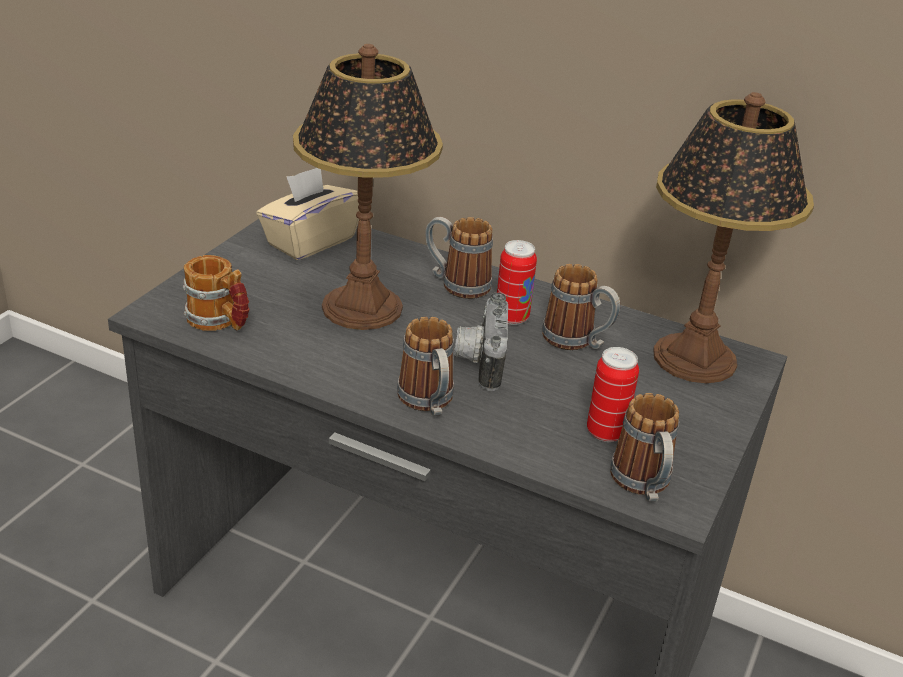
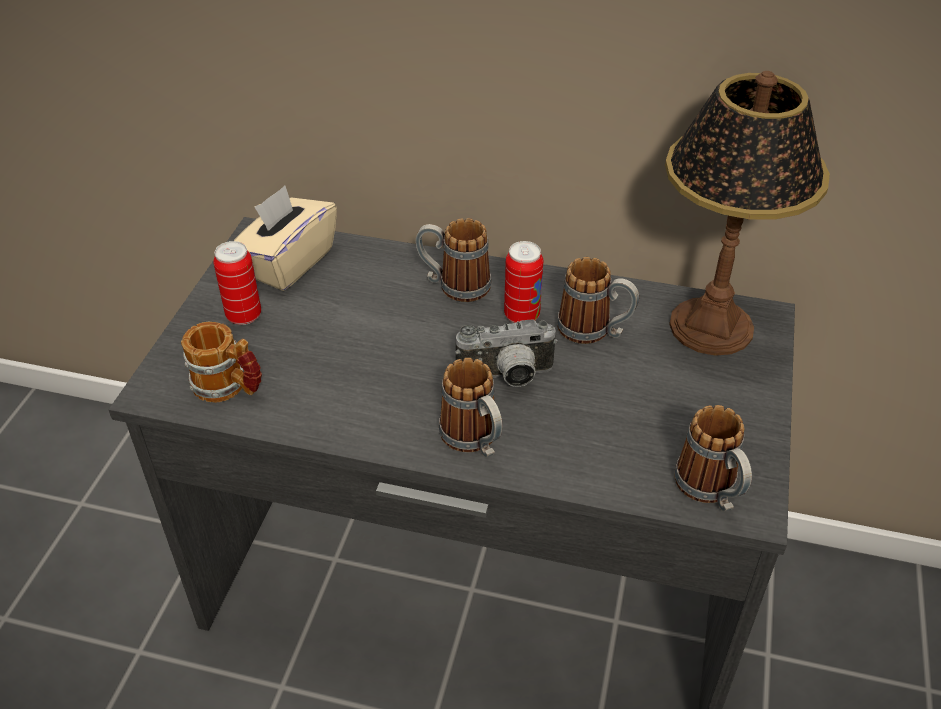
camera: 10 degrees left, 10 degrees up
table lamp [293,44,443,330] -> none
camera [454,293,508,391] -> camera turned 90 degrees counterclockwise [455,319,558,387]
can [587,347,639,442] -> can moved to [213,241,261,325]

